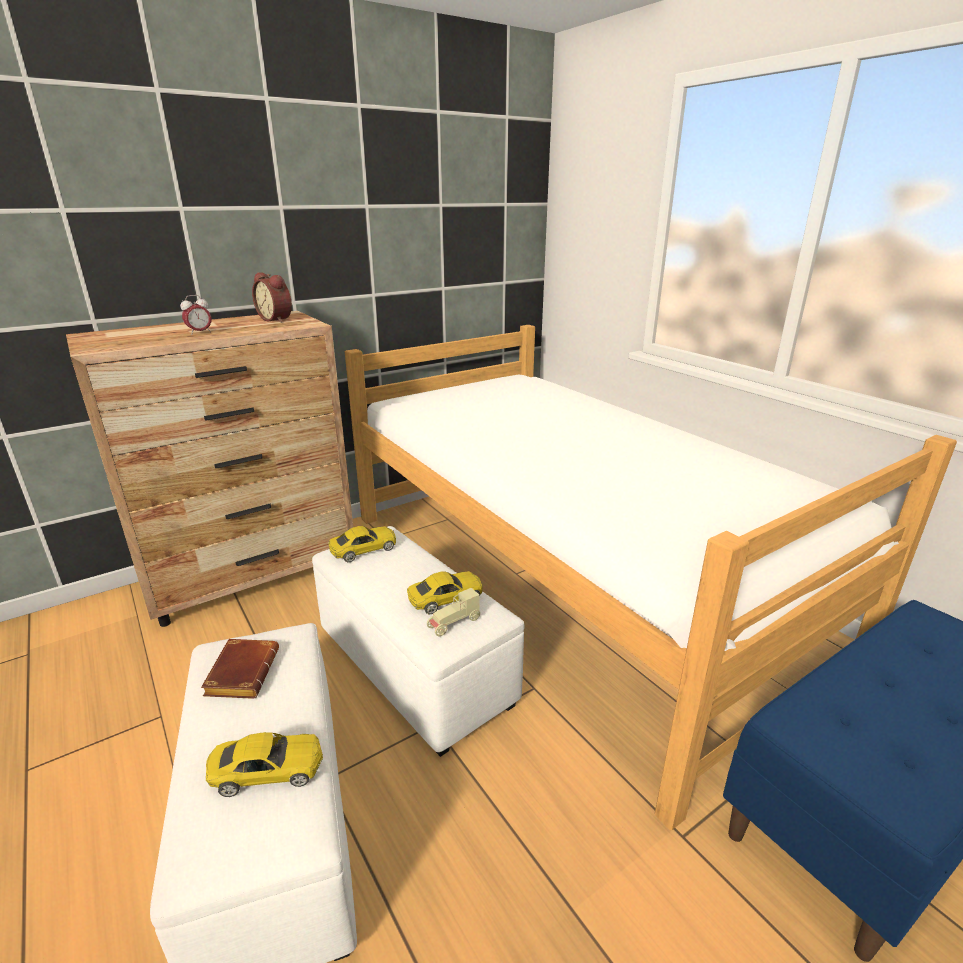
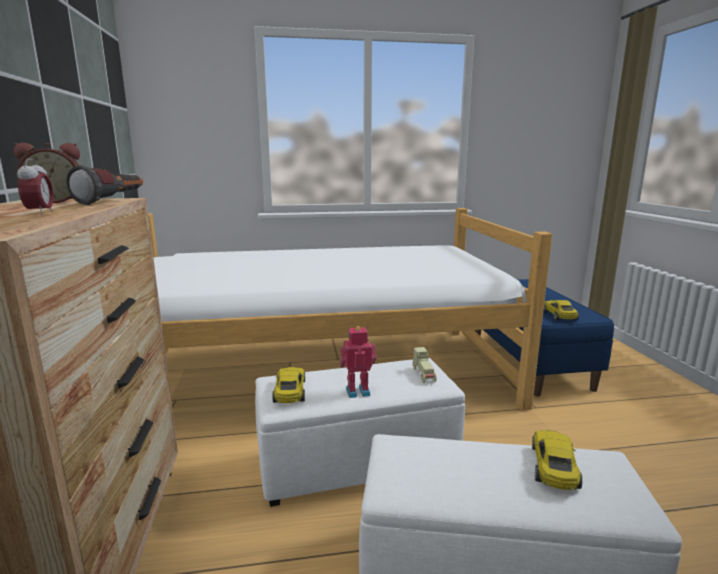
camera: 65 degrees left, 10 degrees down
brown book [201,639,279,699] -> none
yellow toy car [407,571,483,614] -> yellow toy car moved to [544,300,579,320]
none -> flashlight [66,165,143,205]
none -> toy robot [340,326,376,398]

